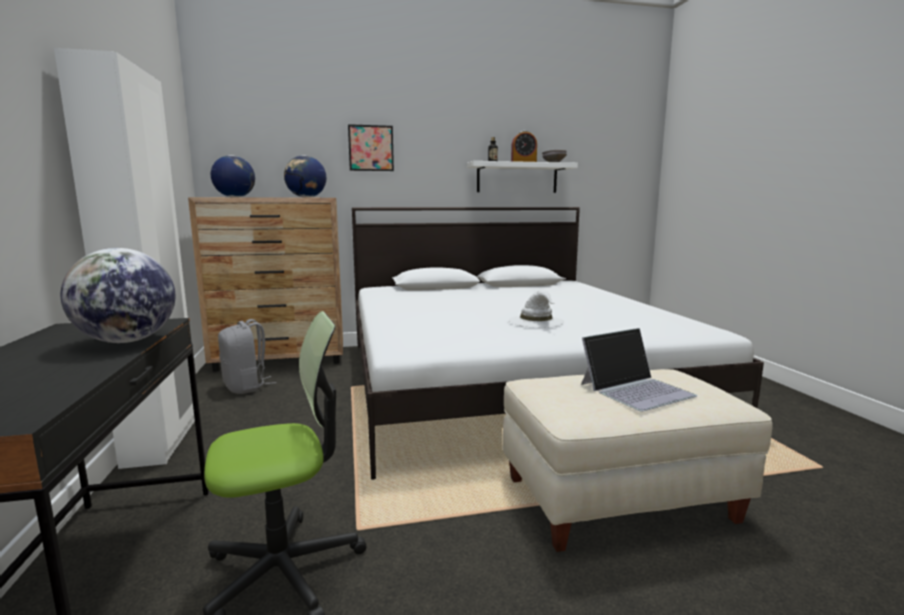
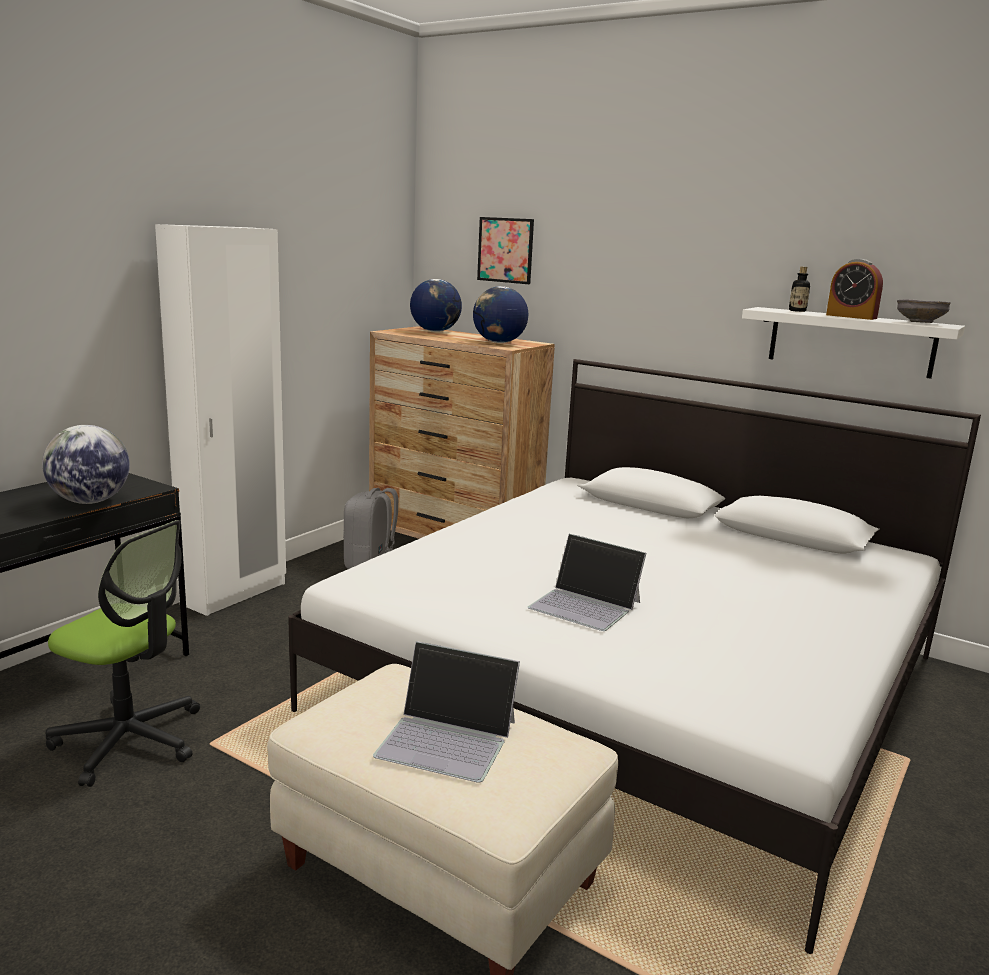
camera: 45 degrees right, 5 degrees up
picture [348,124,394,171] -> picture moved to [477,217,534,284]
white hat [509,290,564,328] -> laptop [528,534,647,631]

